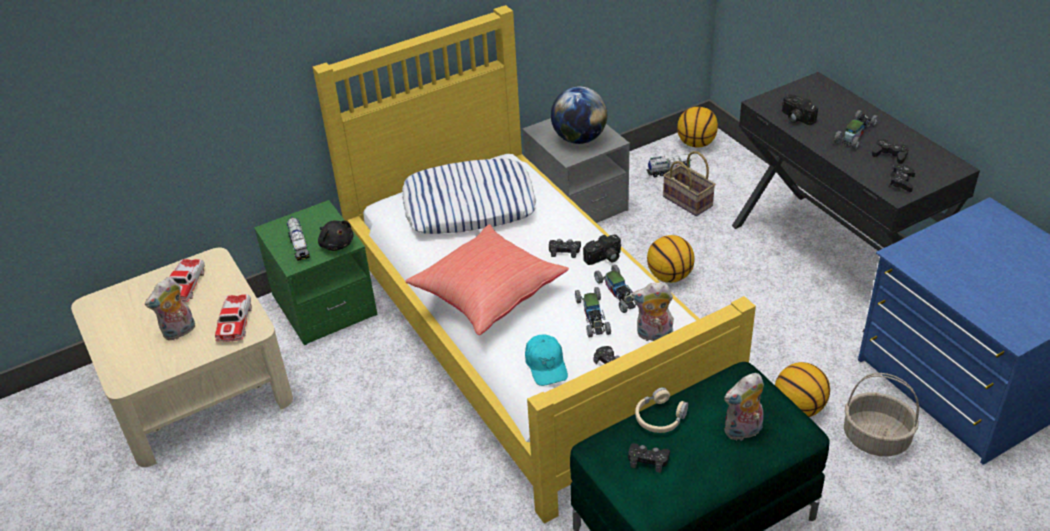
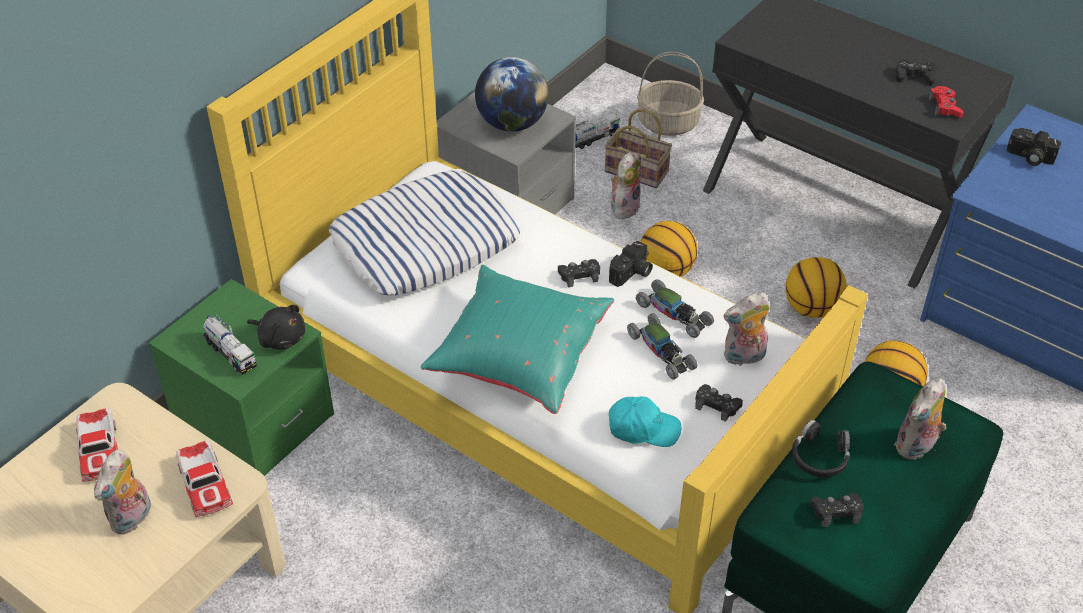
camera: 25 degrees left, 5 degrees up
red pillow [405,224,569,335] -> turquoise pillow [421,265,614,414]
turquoise cap [525,334,568,386] -> turquoise cap turned 45 degrees counterclockwise [609,396,682,447]
beige headphones [635,387,688,433] -> black headphones [792,420,850,477]
basketball [677,107,718,147] -> basketball moved to [786,257,847,318]
camera [782,94,818,125] -> camera moved to [1006,128,1061,166]
toy car [834,110,878,149] -> none
basket [844,373,919,456] -> basket moved to [637,52,704,136]
black game controller [889,164,915,192] -> red game controller [929,86,963,118]
none -> plush toy [611,152,641,219]

